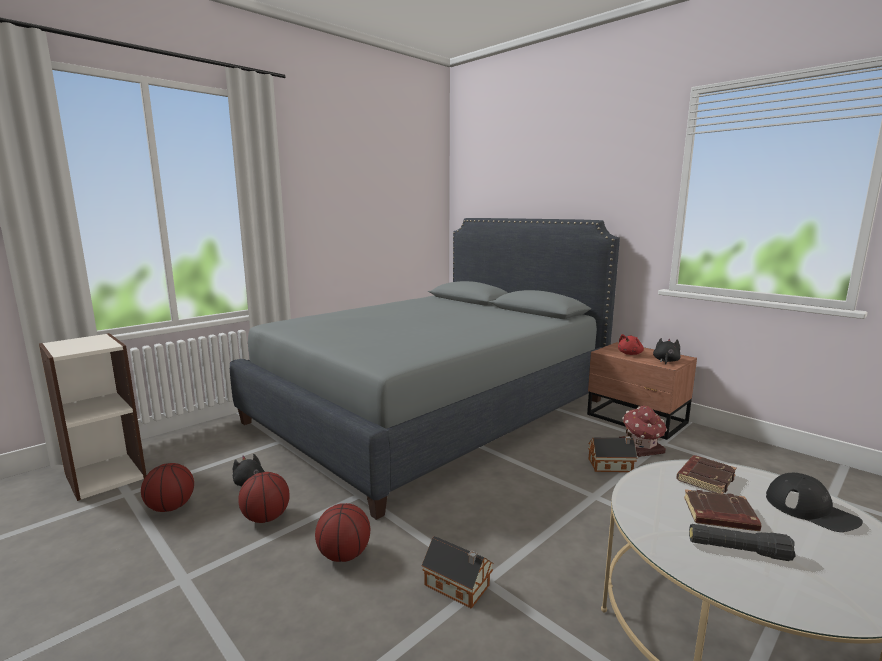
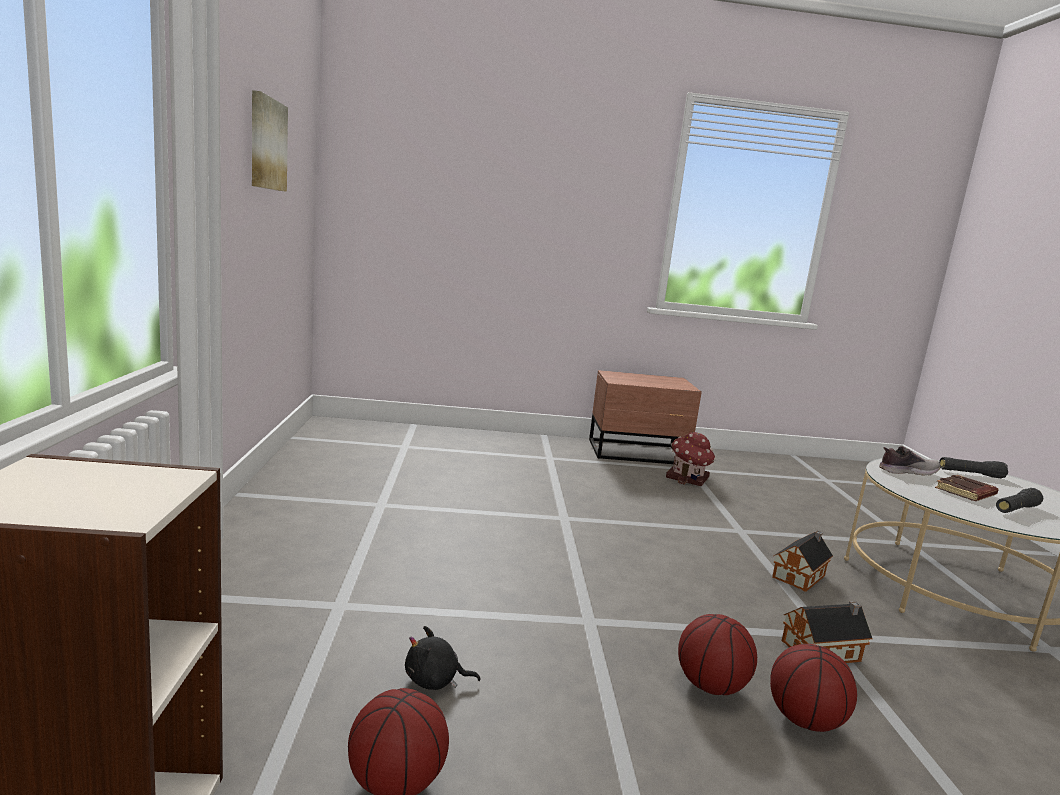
camera: 50 degrees left, 0 degrees up
grey bed [230,218,620,520] -> none
basketball [238,472,290,523] -> basketball moved to [770,644,857,732]
toy house [588,436,637,472] -> toy house moved to [772,530,833,592]
red plush toy [618,334,644,355] -> none
black plush toy [653,338,680,365] -> none
brown book [676,455,737,494] -> shoe [879,446,940,475]
black cap [766,473,863,532] -> black flashlight [939,457,1008,478]
none -> picture [252,90,288,192]

